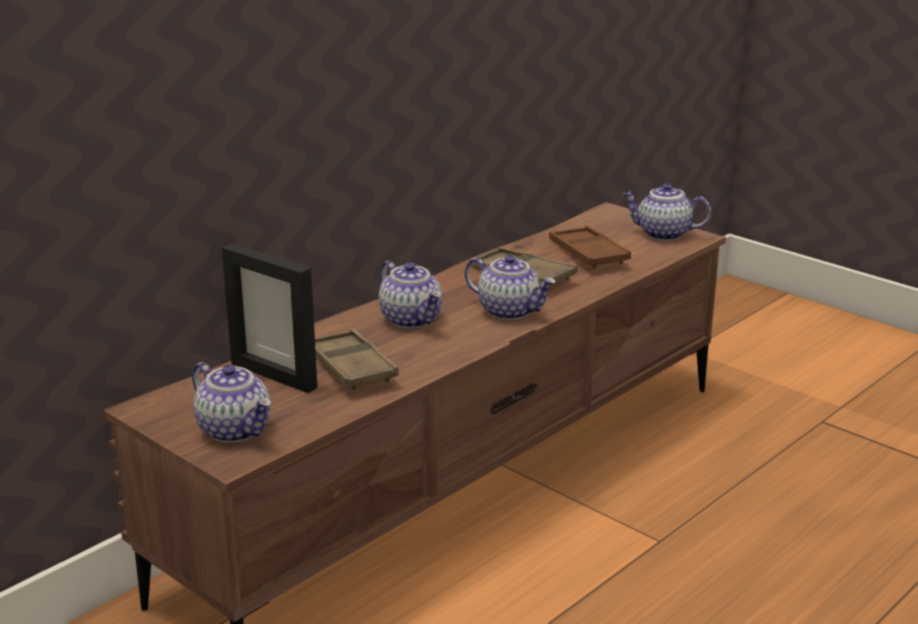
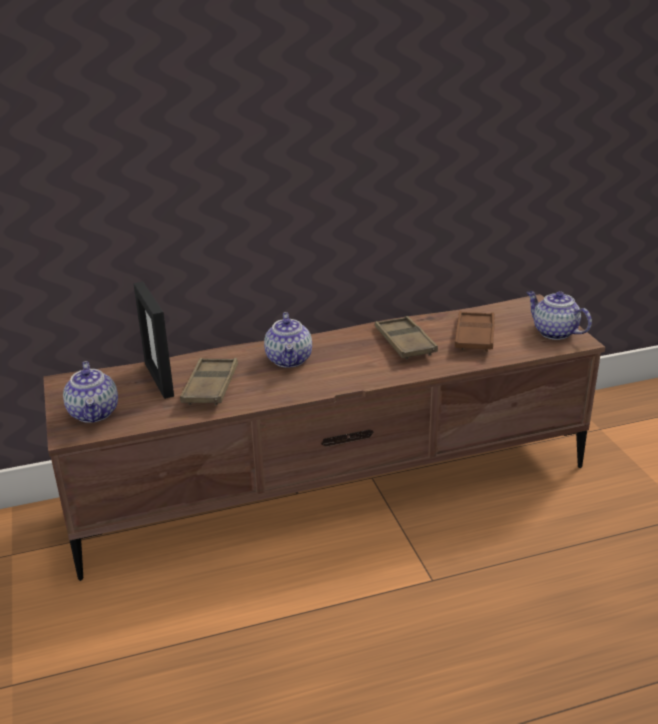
camera: 30 degrees right, 5 degrees up
teapot [465,255,556,320] -> none

